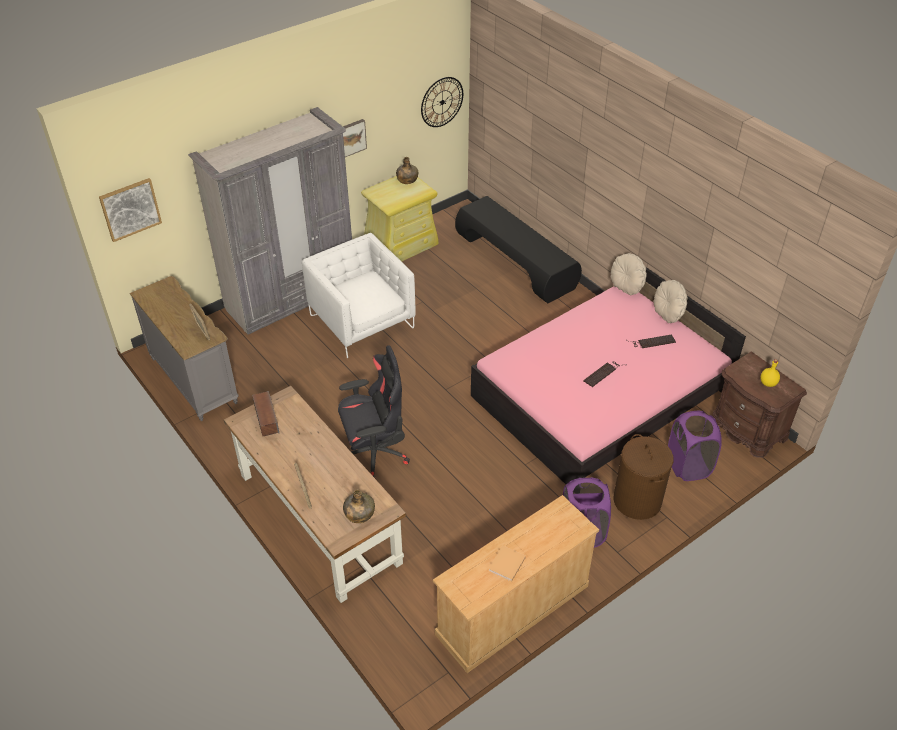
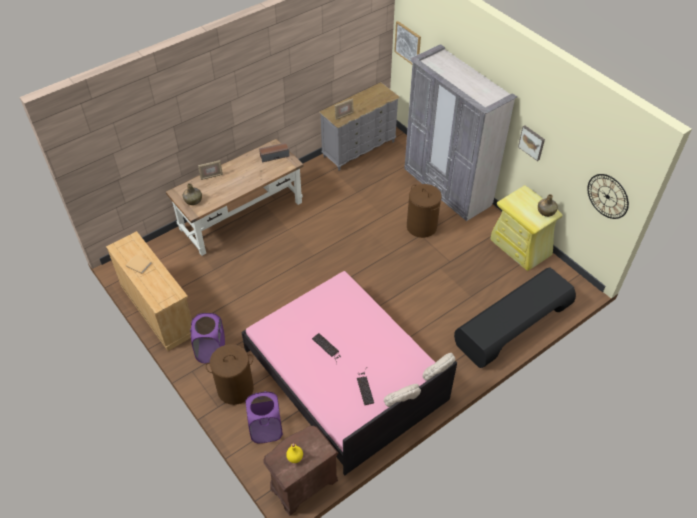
camera: 90 degrees right, 5 degrees up
white armchair [302,233,416,358] -> brown laundry basket [407,184,442,238]
black office chair [338,345,410,478] -> none

